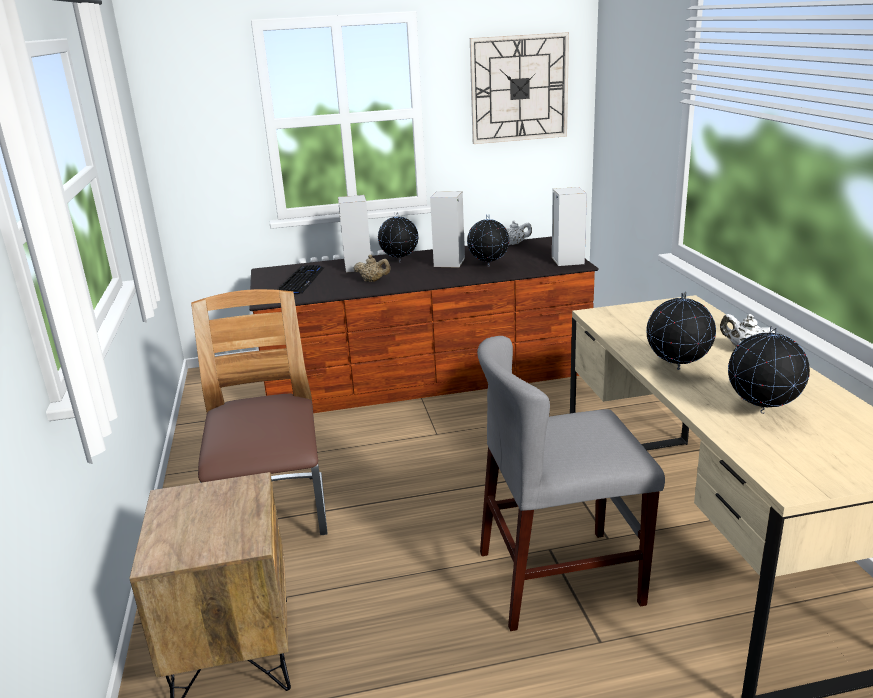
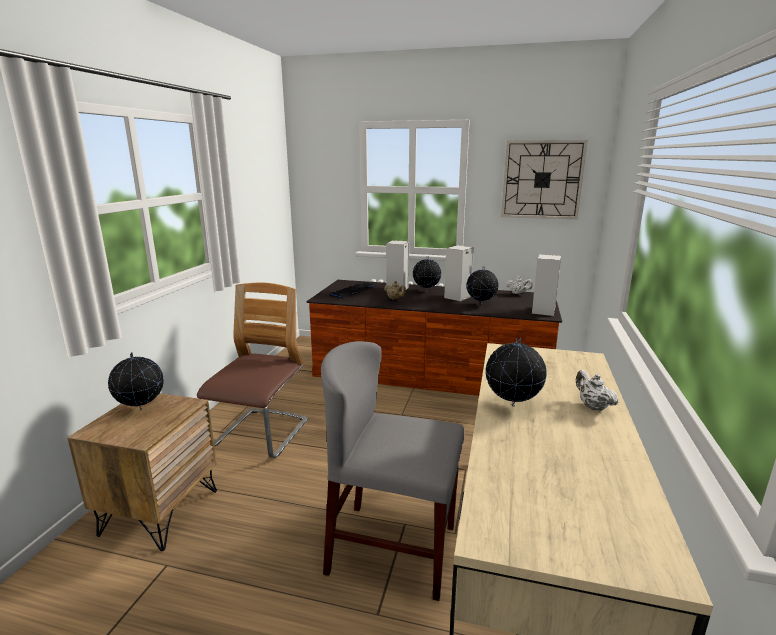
camera: 25 degrees right, 5 degrees down
globe [728,326,810,414] -> globe moved to [108,352,164,410]

